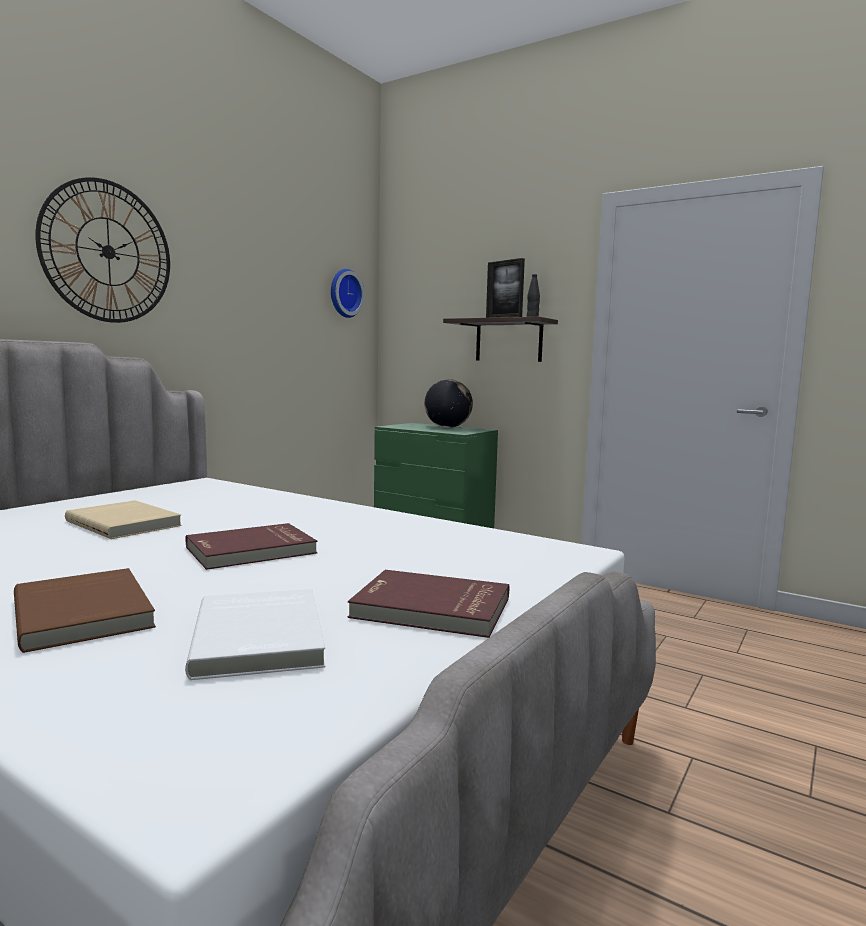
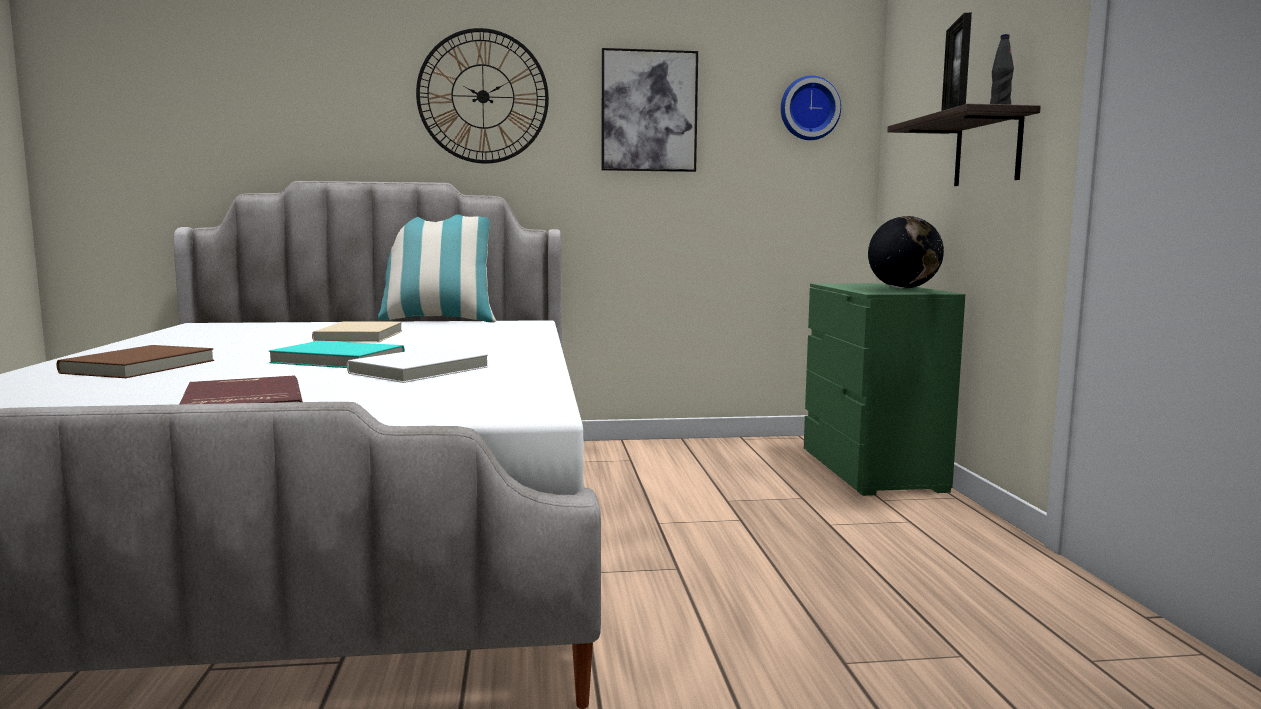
camera: 50 degrees right, 0 degrees up
white book [185,589,325,680] -> white book moved to [347,347,488,383]
red book [186,523,317,570] -> turquoise book [269,341,405,368]
none -> pillow [377,214,496,322]
none -> picture [602,48,698,172]

